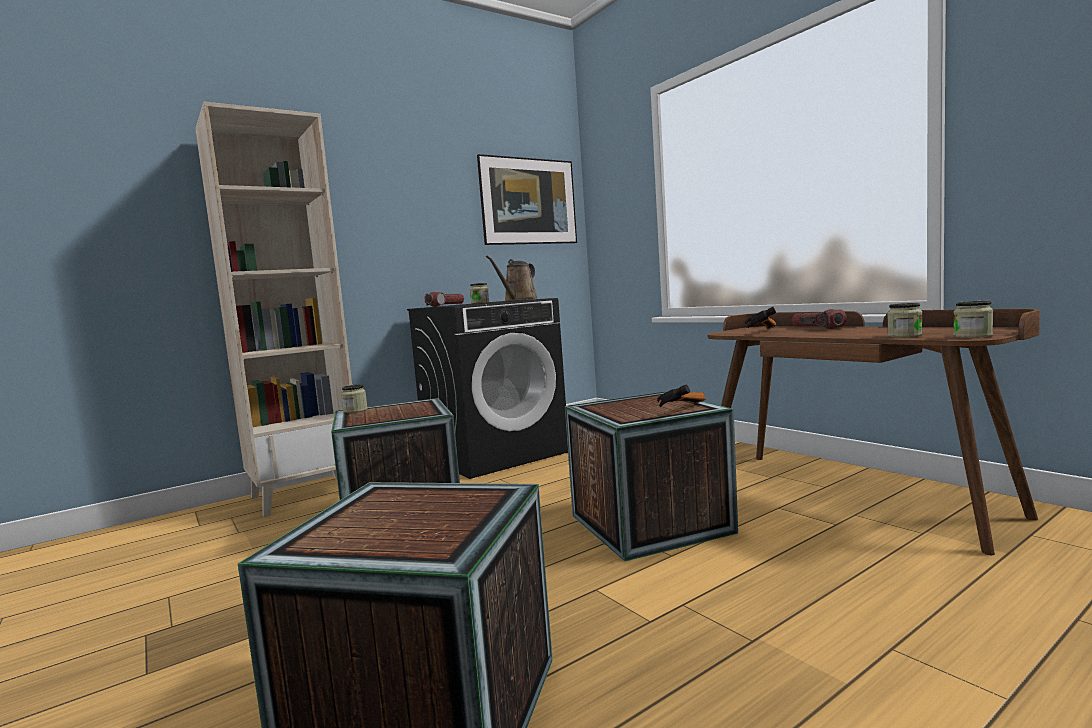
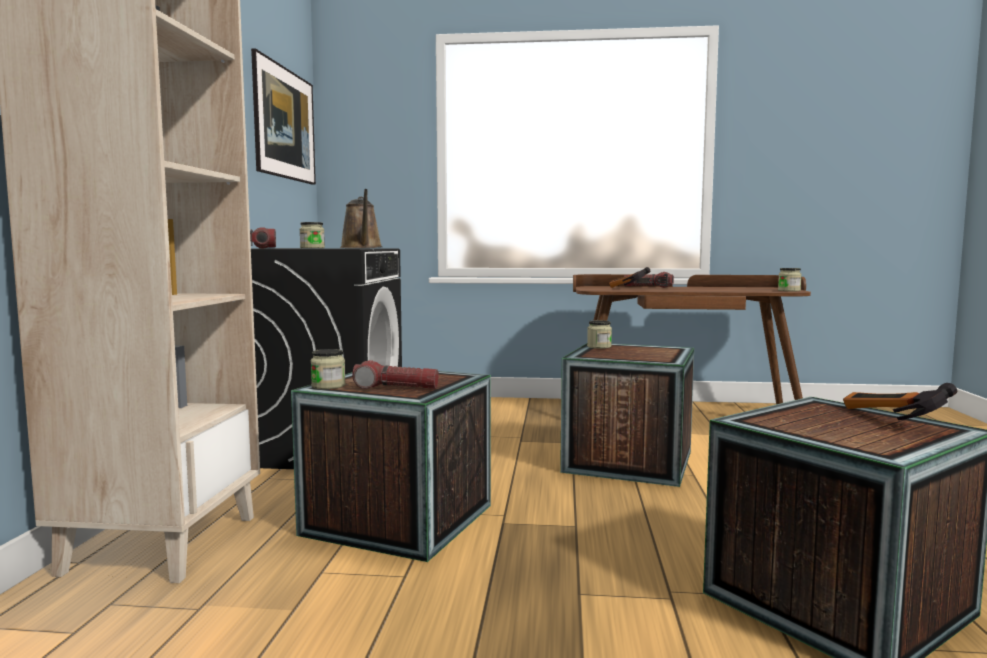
camera: 50 degrees left, 0 degrees up
hammer [657,385,706,407] -> hammer moved to [843,383,957,420]
jar [887,303,922,337] -> jar moved to [587,320,612,349]
none -> flashlight [352,360,439,389]

